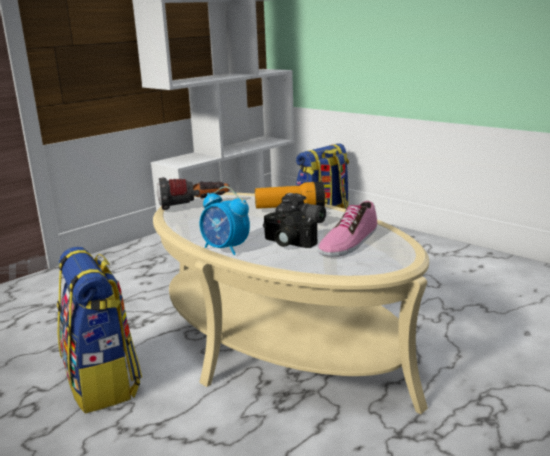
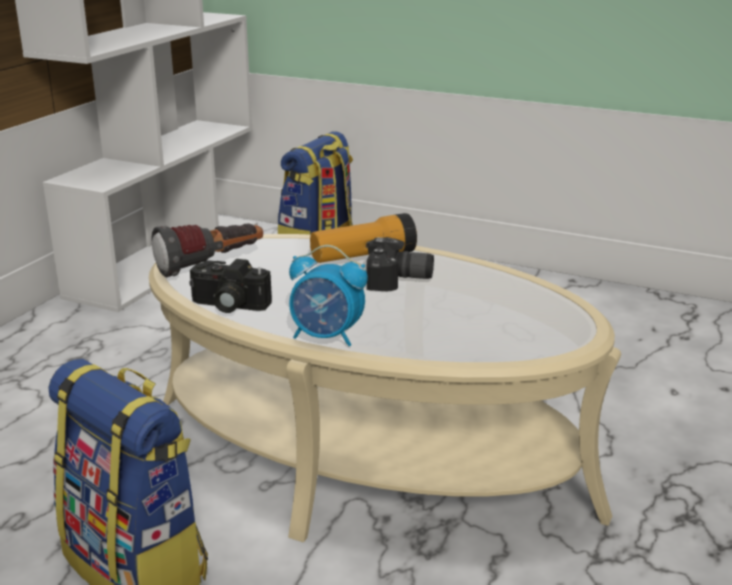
camera: 20 degrees left, 5 degrees up
camera [263,211,317,248] -> camera moved to [189,259,272,313]
shoe [318,201,377,257] -> none

